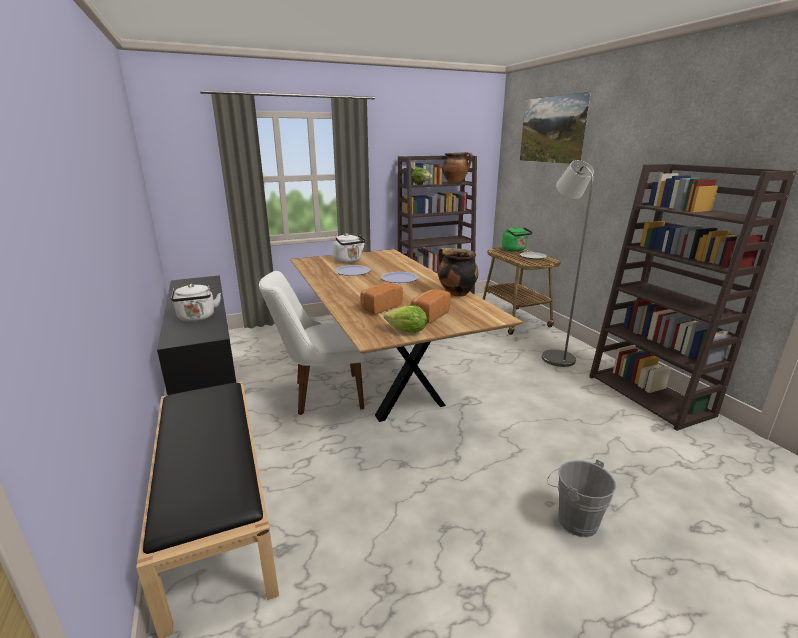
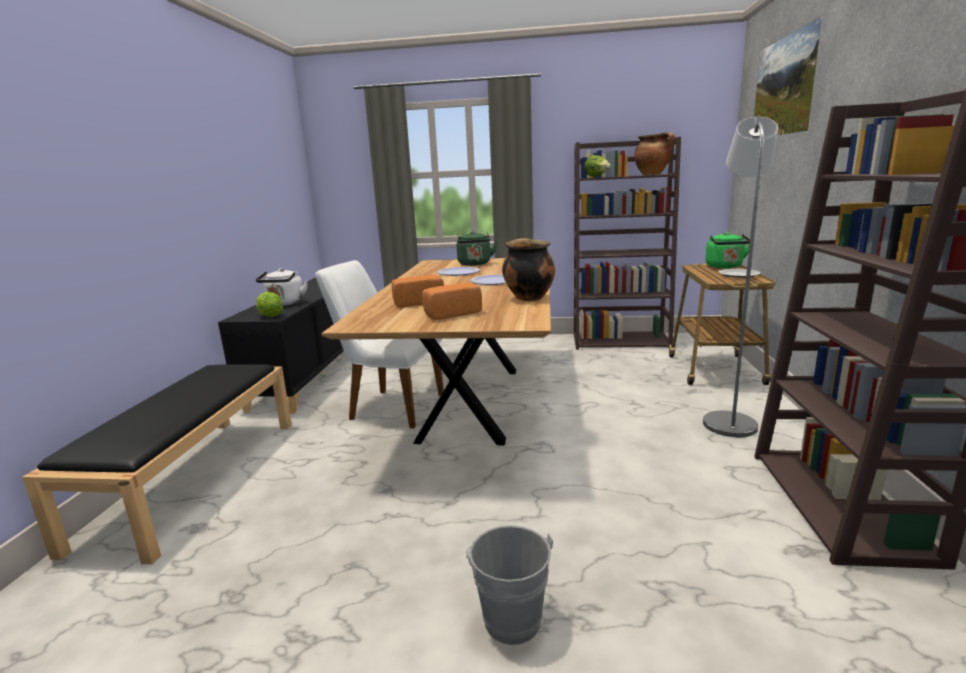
camera: 30 degrees right, 5 degrees down
white kettle [333,233,366,263] -> green kettle [457,231,497,266]
lettuce [384,305,427,333] -> lettuce moved to [256,292,283,317]

